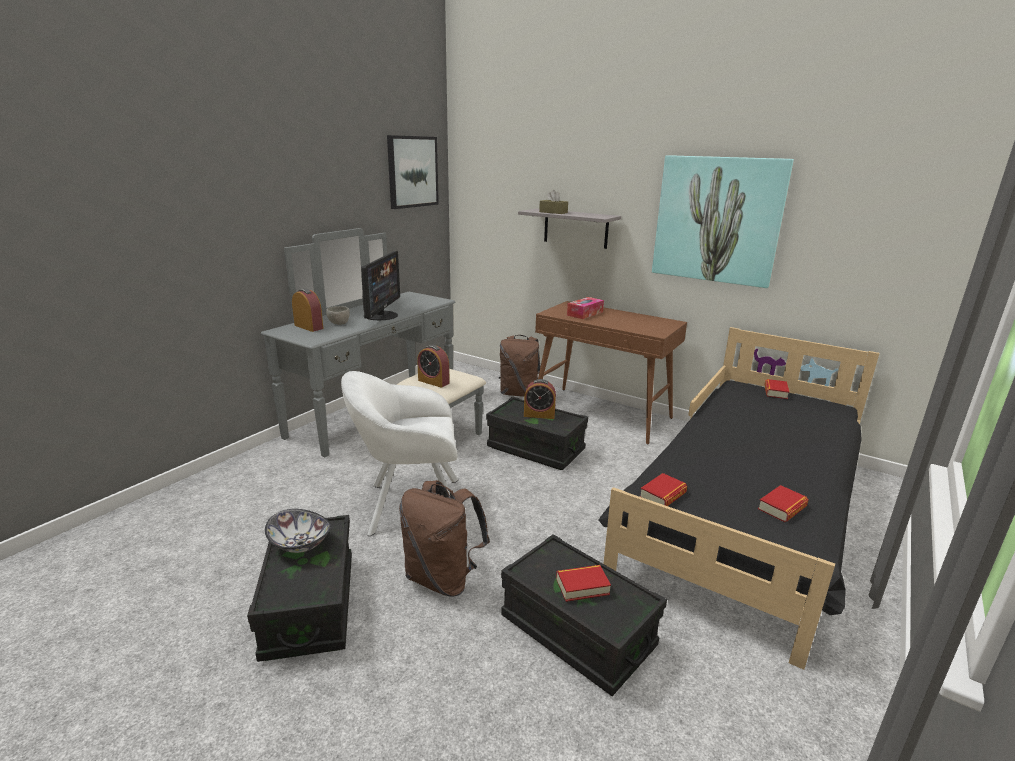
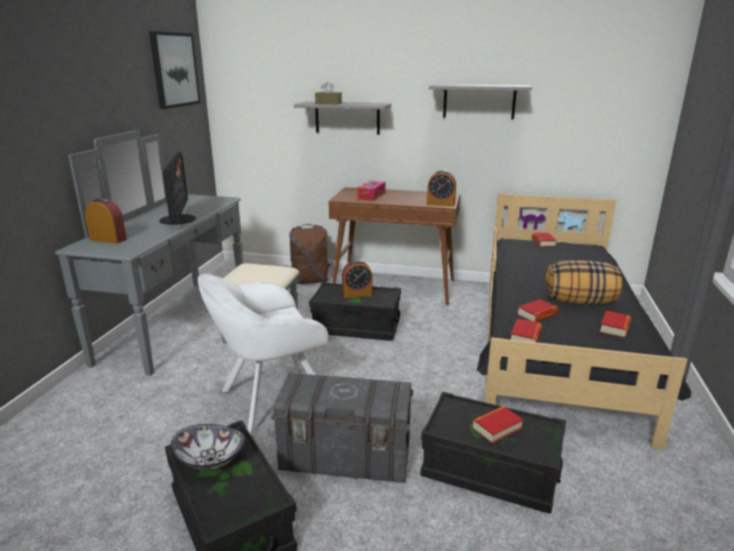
camera: 20 degrees left, 0 degrees up
grey bowl [326,306,350,325] -> none
brown backpack [399,480,490,597] -> grey storage box [271,373,413,483]
alarm clock [417,345,450,388] -> alarm clock moved to [427,170,456,207]
picture [652,155,794,288] -> grey shelf [429,84,532,119]
none -> book [517,299,558,322]
none -> pillow [545,260,622,305]

